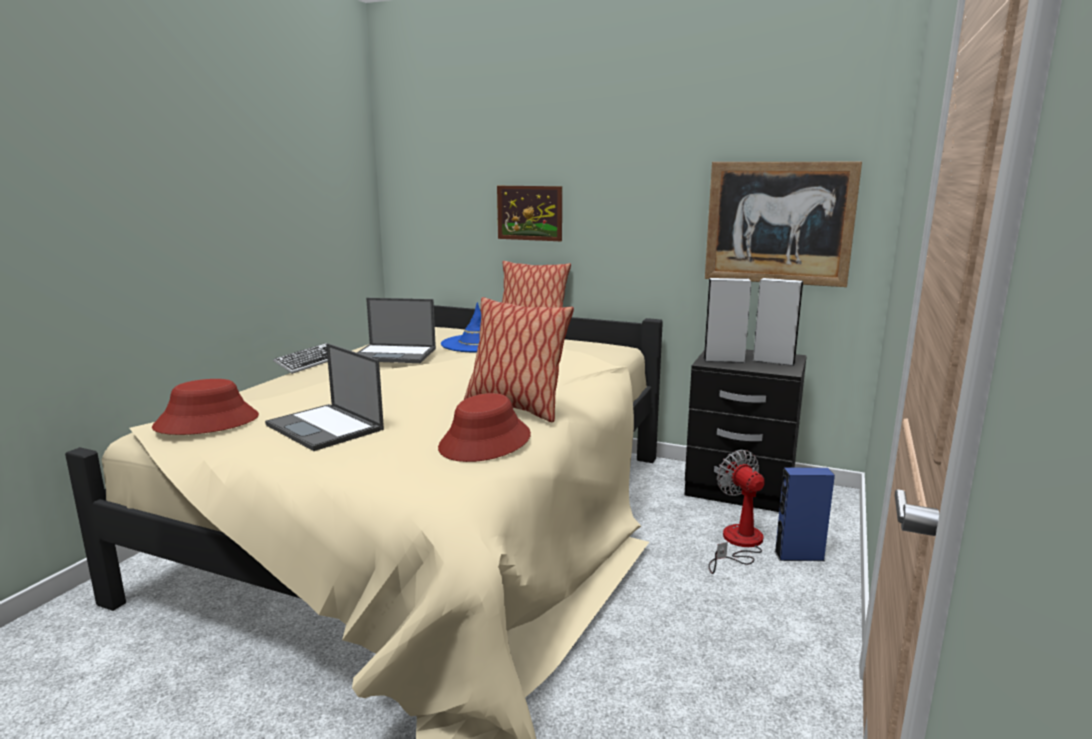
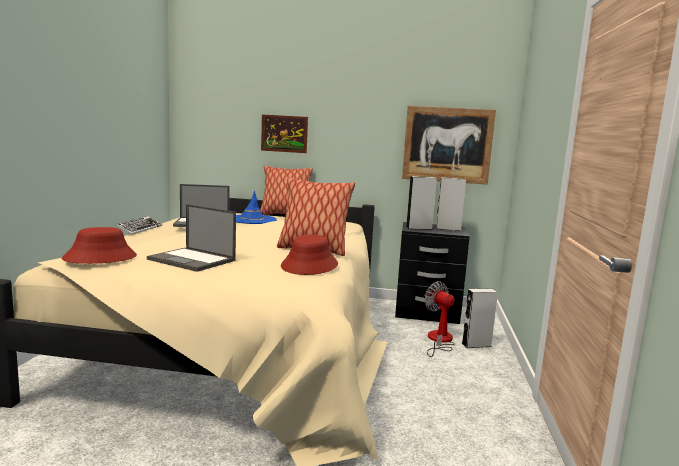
camera: 15 degrees left, 5 degrees down
blue speaker [774,467,835,561] -> grey speaker [462,289,498,348]

